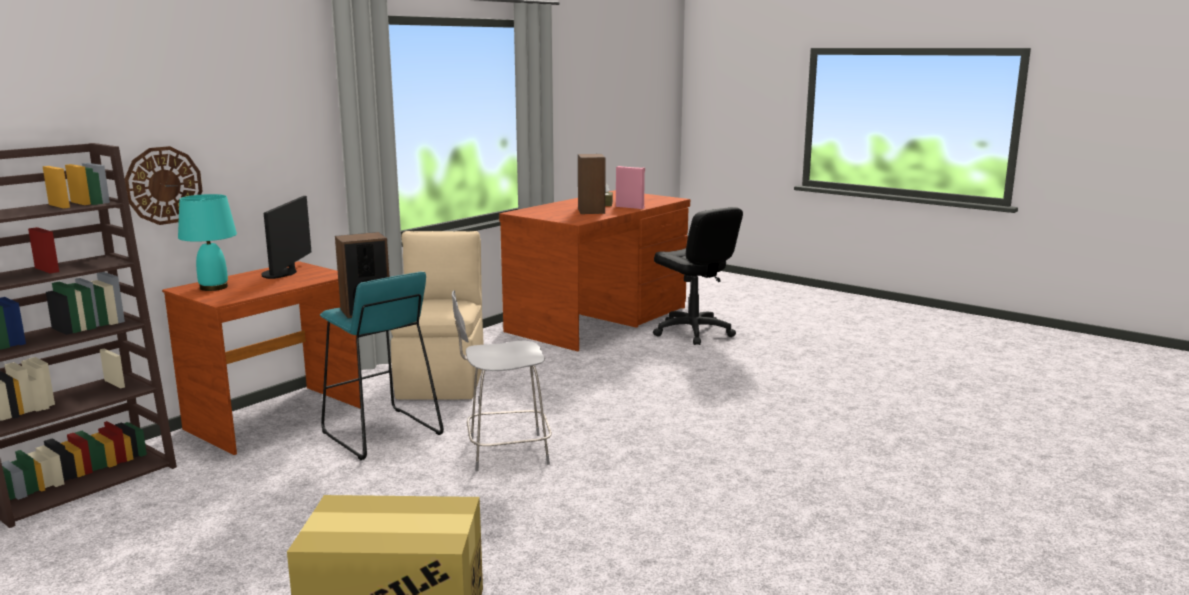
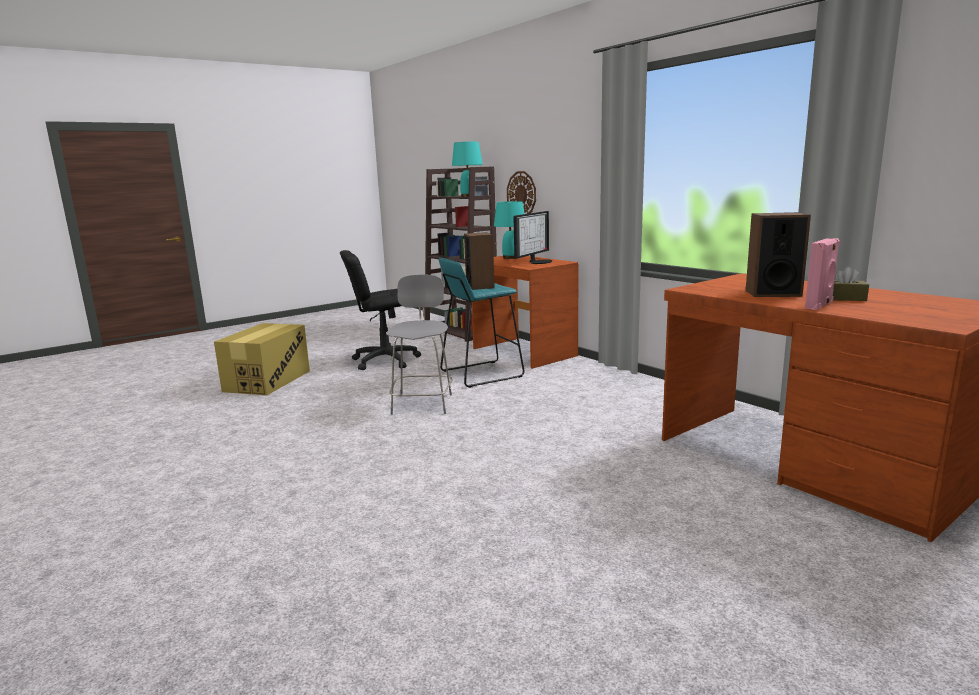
camera: 105 degrees right, 0 degrees up
monitor [262,196,311,279] -> monitor turned 105 degrees clockwise [513,211,552,264]
beige chair [391,231,484,400] -> none
black office chair [653,207,743,345] -> black office chair moved to [340,250,421,370]
none -> turquoise table lamp [452,142,483,197]

